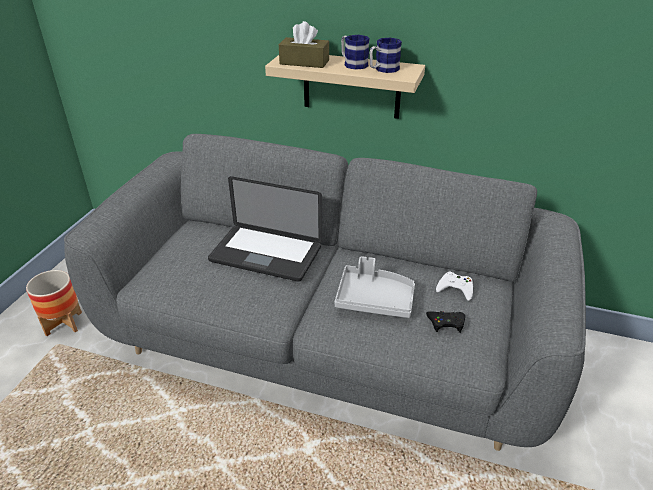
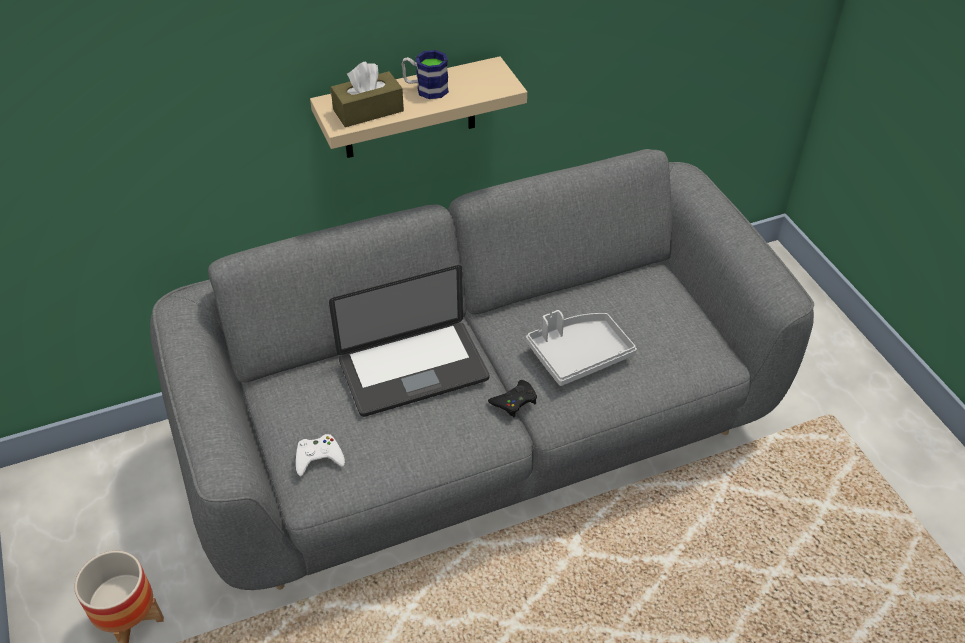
camera: 40 degrees left, 10 degrees up
mug [370,38,402,73] -> none
black game controller [426,311,465,333] -> black game controller moved to [488,380,537,417]
white game controller [436,272,473,301] -> white game controller moved to [296,434,345,476]

